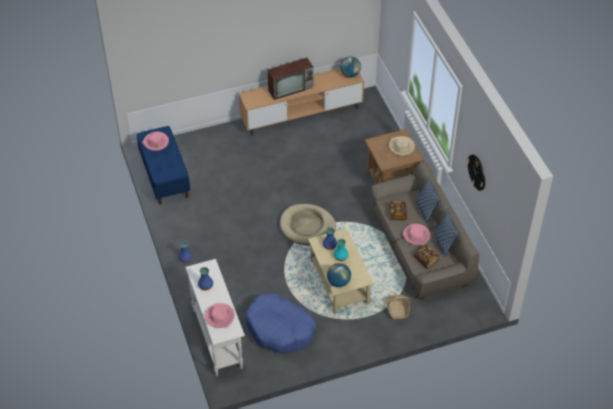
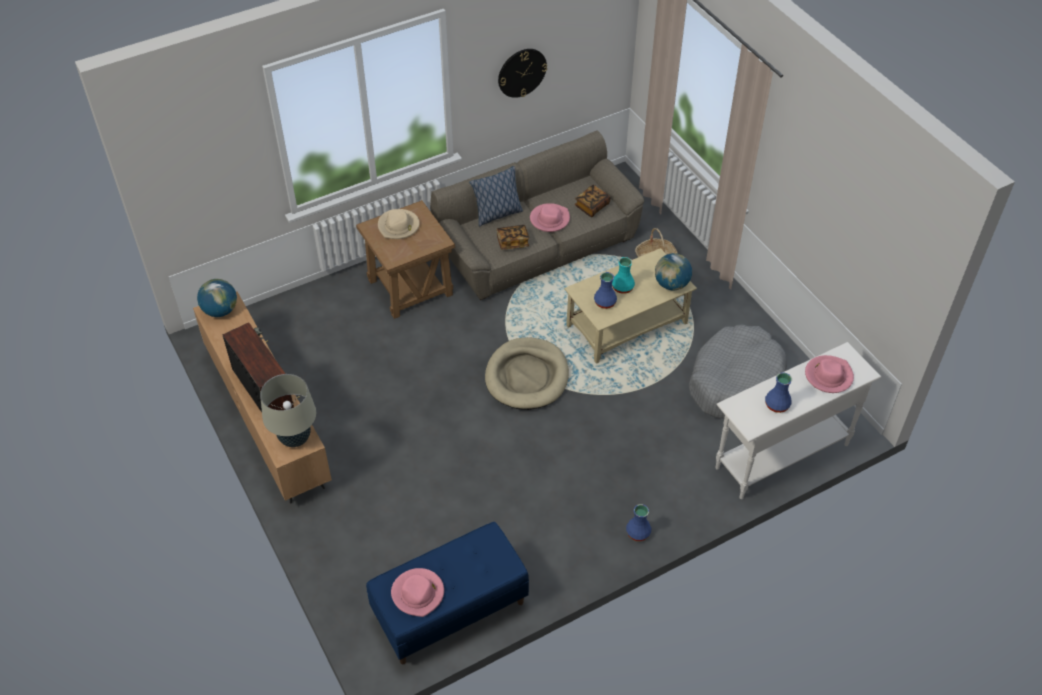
camera: 100 degrees left, 0 degrees up
blue dog bed [245,294,316,354] -> grey dog bed [689,325,787,418]
pillow [434,209,459,257] -> none
none -> beige table lamp [260,374,316,447]

